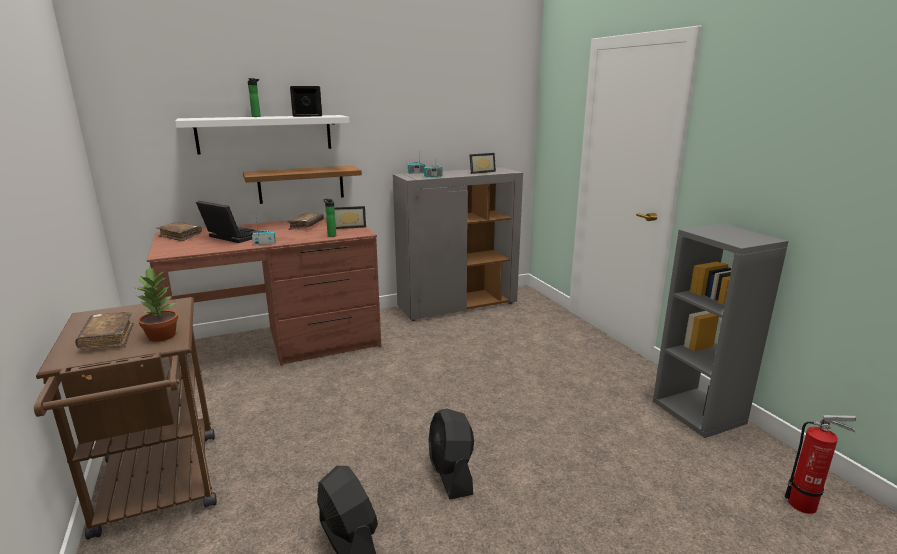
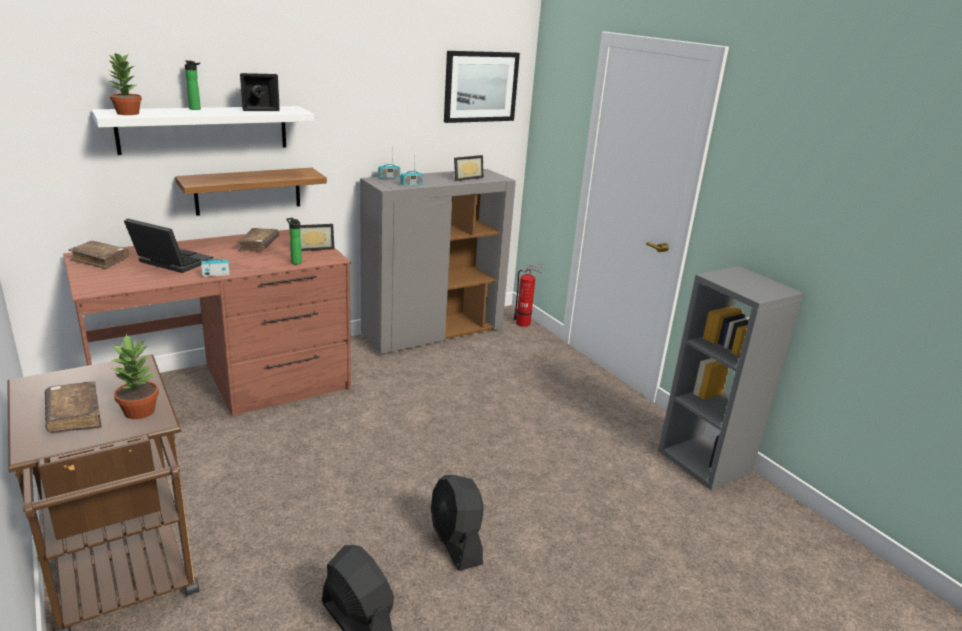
camera: 10 degrees left, 5 degrees up
fire extinguisher [784,415,856,514] -> fire extinguisher moved to [514,265,543,327]
none -> potted plant [107,52,142,115]
none -> picture [444,51,520,123]

